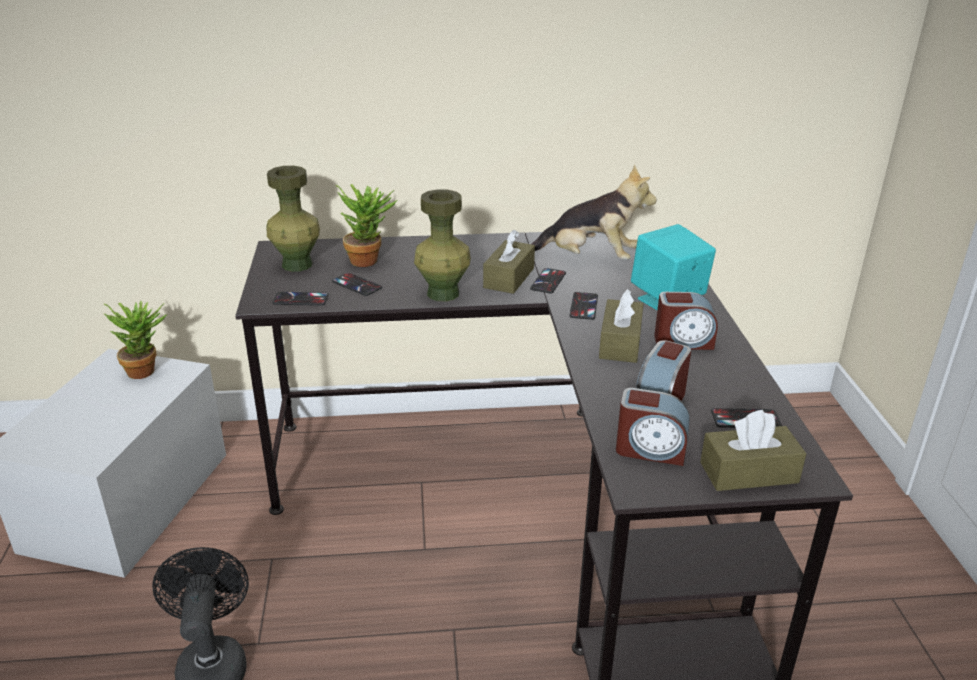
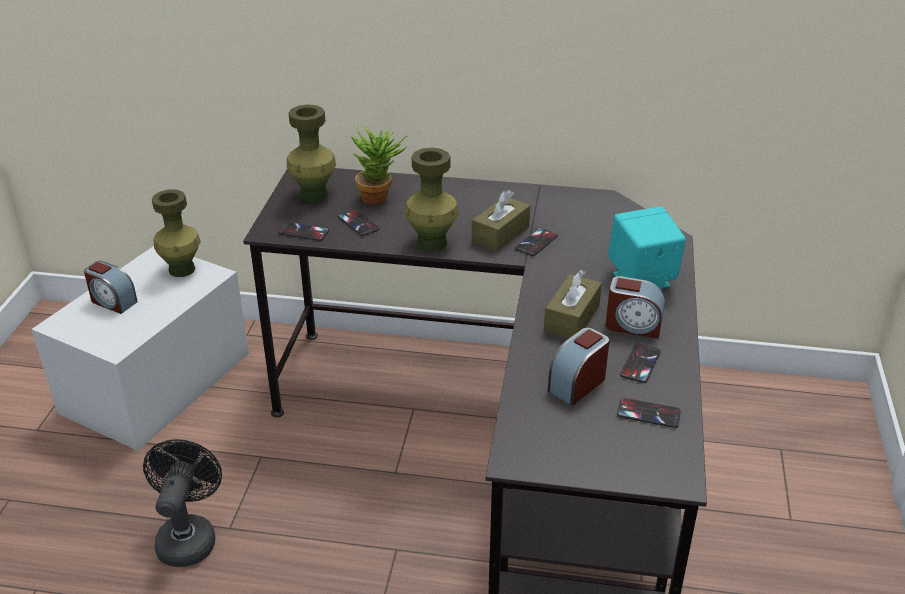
camera: 15 degrees right, 5 degrees up
potted plant [104,301,167,379] -> green vase [152,189,201,277]
plush toy [531,165,657,260] -> none
phone [570,292,598,320] -> phone moved to [620,343,661,383]
alarm clock [616,388,689,466] -> alarm clock moved to [84,261,138,314]
brown tissue box [700,410,807,491] -> none

